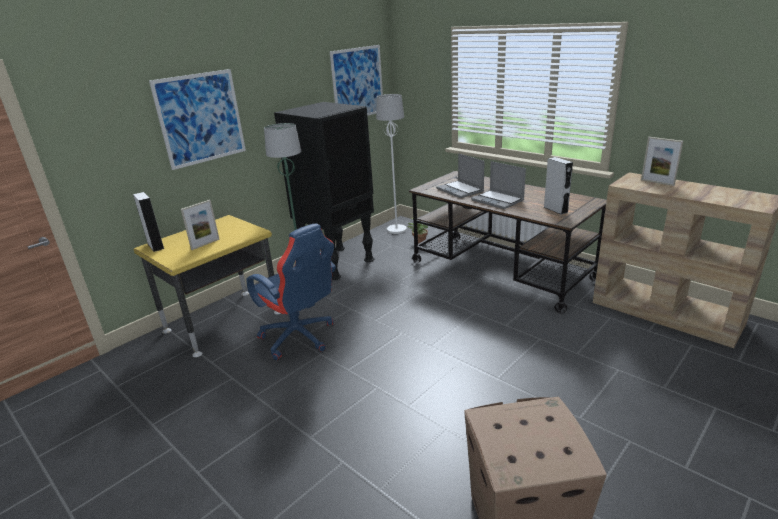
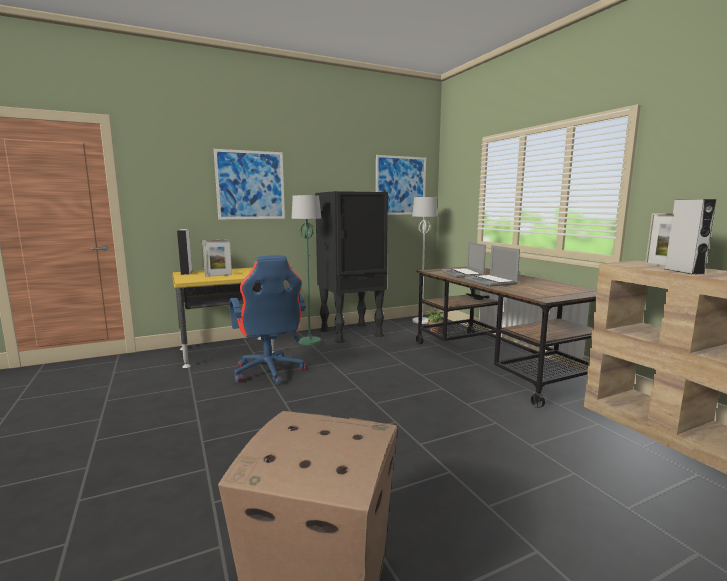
camera: 20 degrees right, 15 degrees down
grey speaker [544,157,573,215] -> grey speaker moved to [665,199,716,274]

